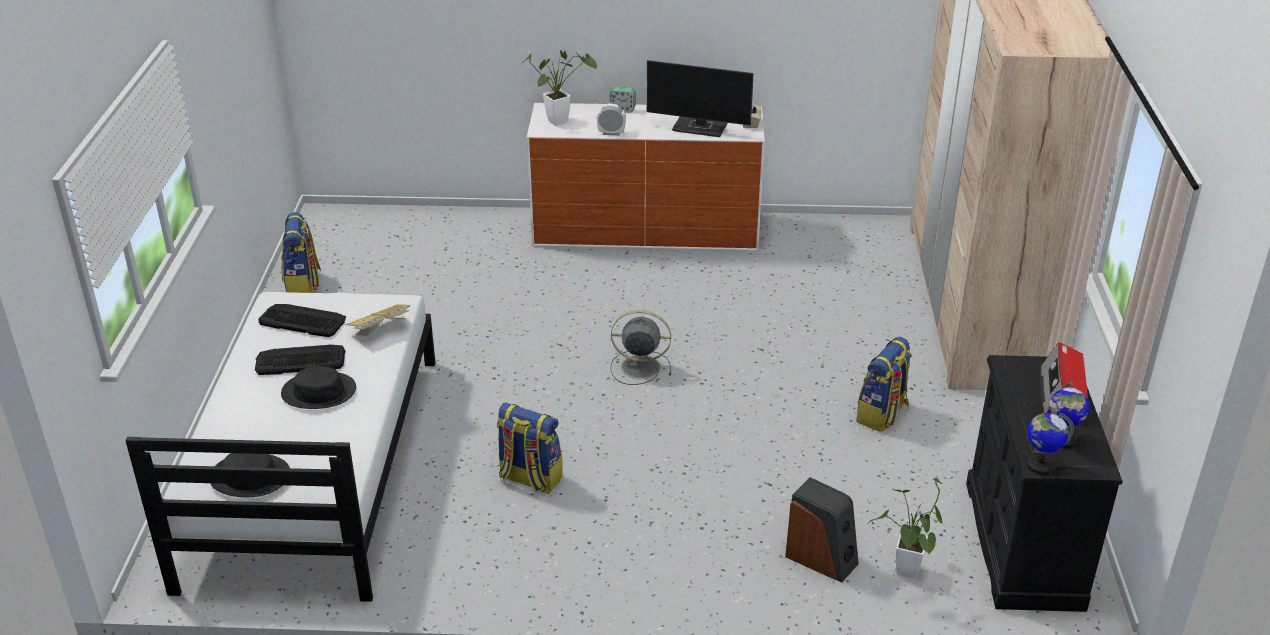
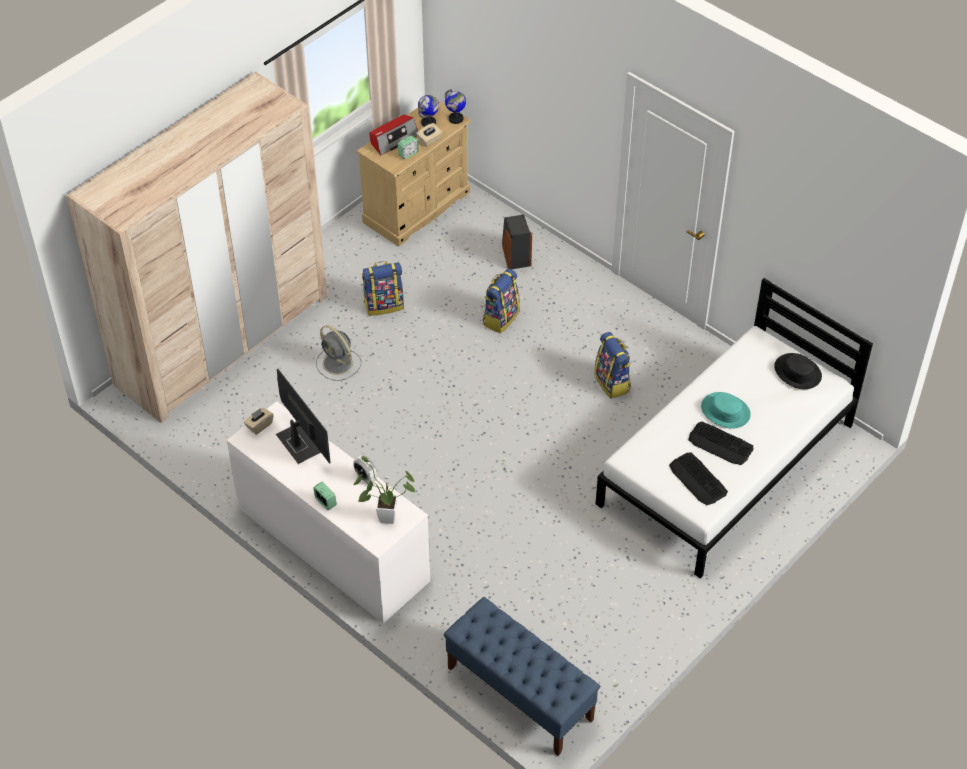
camera: 140 degrees left, 15 degrees up
backpack [281,212,321,293] -> backpack moved to [483,269,520,333]
black hat [281,366,356,409] -> turquoise hat [701,392,751,429]
book [346,304,411,336] -> none
grey fan [610,310,671,385] -> grey fan moved to [316,325,361,381]
potted plant [868,478,943,579] -> none
black dresser [966,355,1123,612] -> beige dresser [356,99,471,247]
none -> alarm clock [398,135,419,159]
none -> beige tissue box [416,123,442,147]
none -> blue bench [444,597,600,756]

